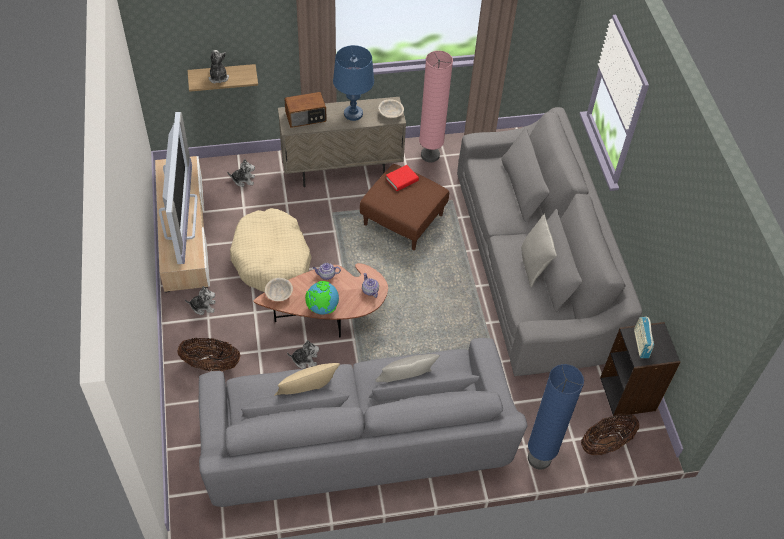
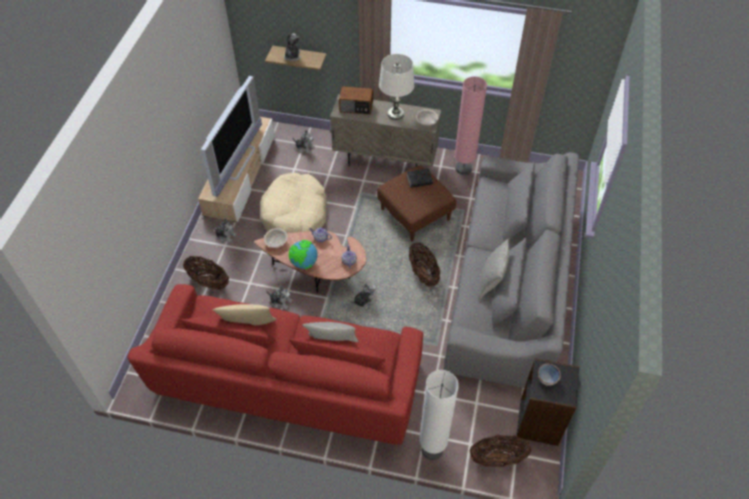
camera: 25 degrees right, 0 degrees up
grey sofa [198,338,527,507] -> red sofa [127,284,423,445]
blue table lamp [333,45,374,121] -> white table lamp [379,54,415,120]
red book [386,165,419,191] -> black book [407,168,433,188]
blue floor lamp [528,364,584,469] -> white floor lamp [419,370,459,460]
radio [634,317,654,358] -> bowl [538,364,561,386]
none -> plush toy [351,283,376,309]
none -> basket [409,242,440,287]

